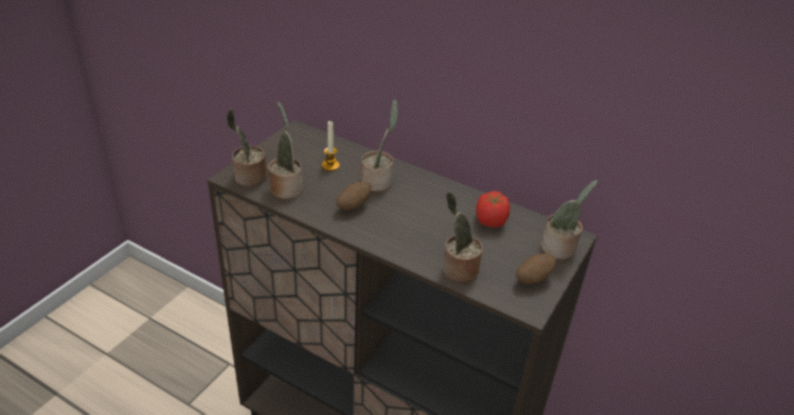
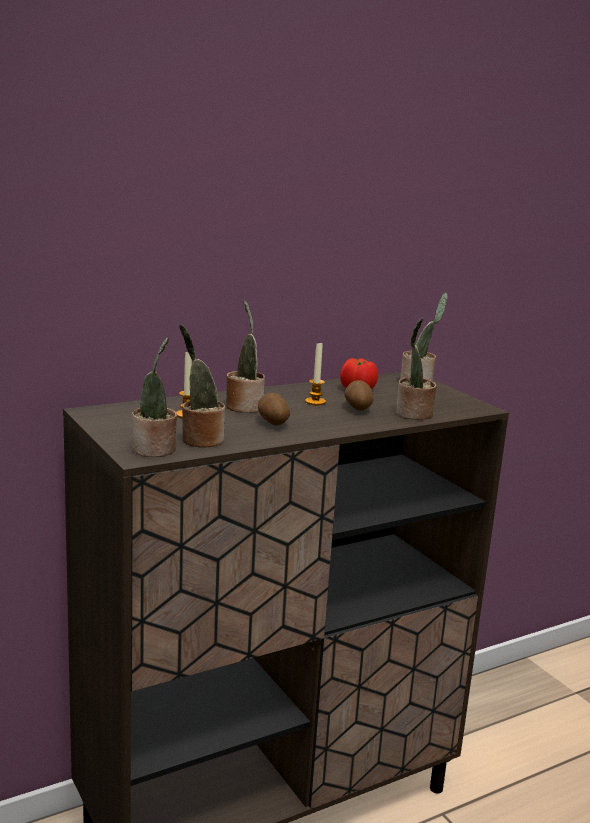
camera: 60 degrees left, 20 degrees down
potato [516,254,556,284] -> potato moved to [344,380,373,411]
none -> candle [305,341,326,405]

